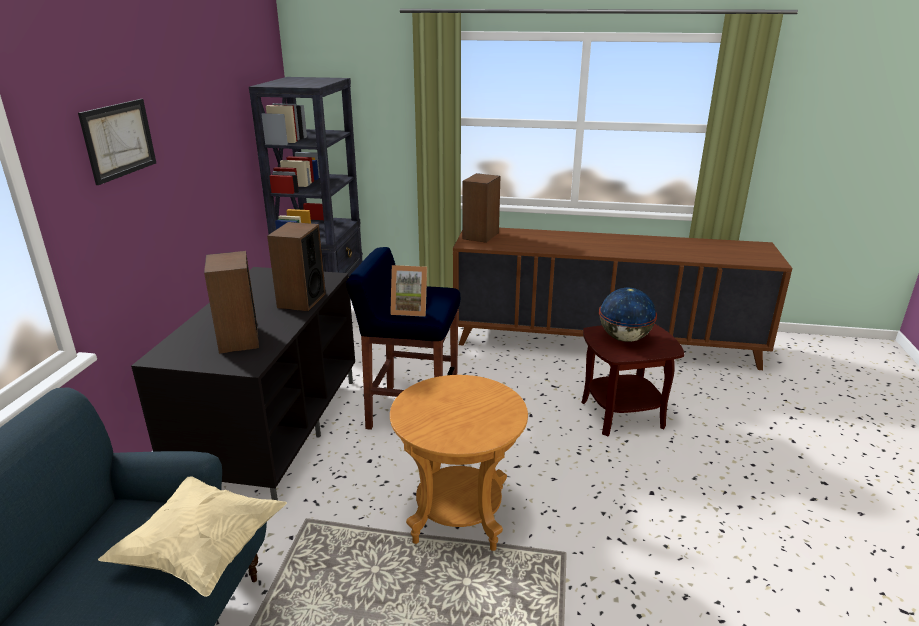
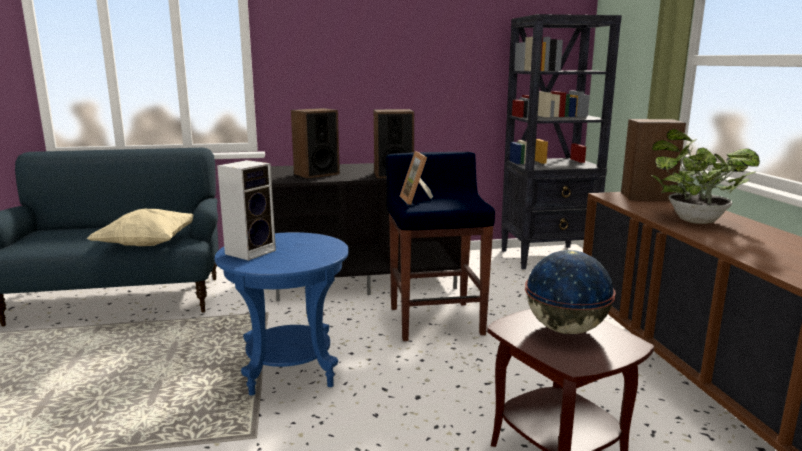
camera: 70 degrees right, 10 degrees down
picture [78,99,156,185] -> none
brown side table [390,375,528,551] -> blue side table [215,232,349,396]
none -> speaker [217,160,276,261]
none -> potted plant [651,129,760,224]

